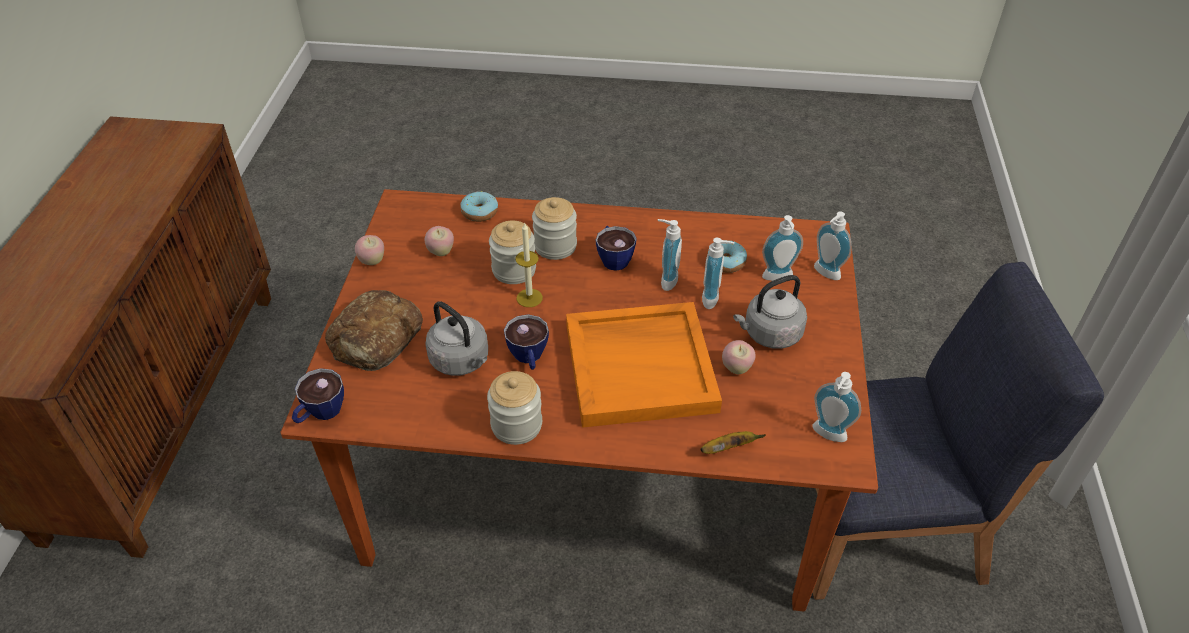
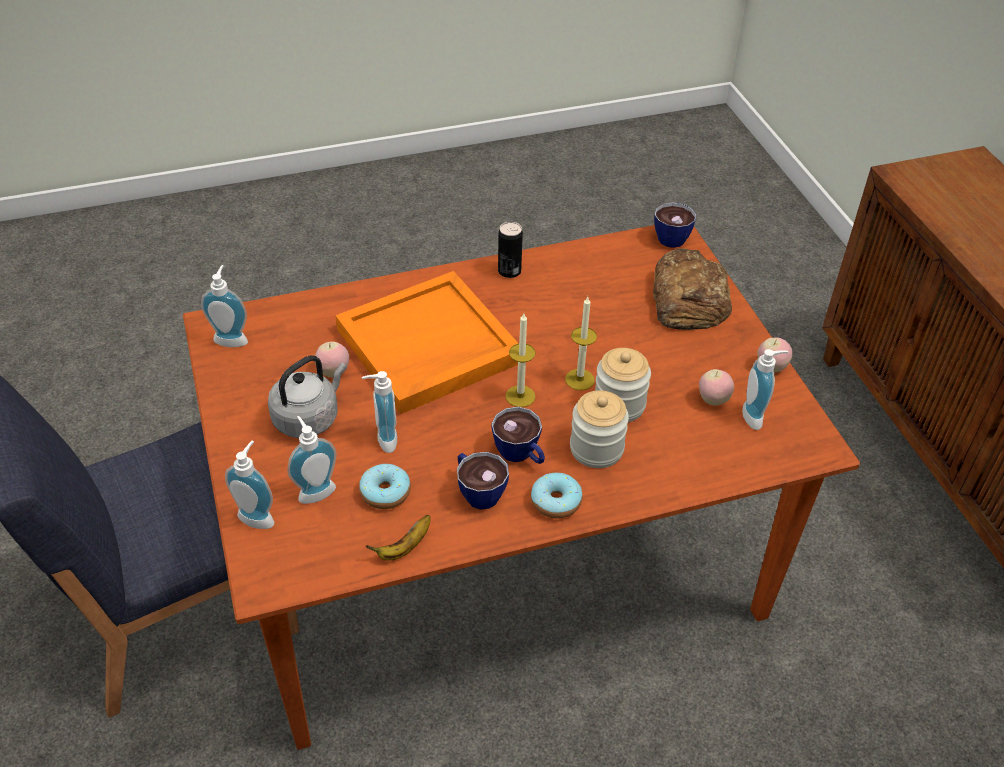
camera: 155 degrees right, 0 degrees up
grey kettle [426,301,488,376] -> none
donut [460,191,498,222] -> donut moved to [531,473,582,519]
jar [487,371,542,445] -> can [498,222,523,278]
cup [504,314,549,370] -> cup moved to [457,452,509,510]
soap dispenser [658,219,682,291] -> soap dispenser moved to [742,349,789,430]
banana [700,431,766,454] -> banana moved to [366,515,431,561]
none -> candle [505,313,536,407]

